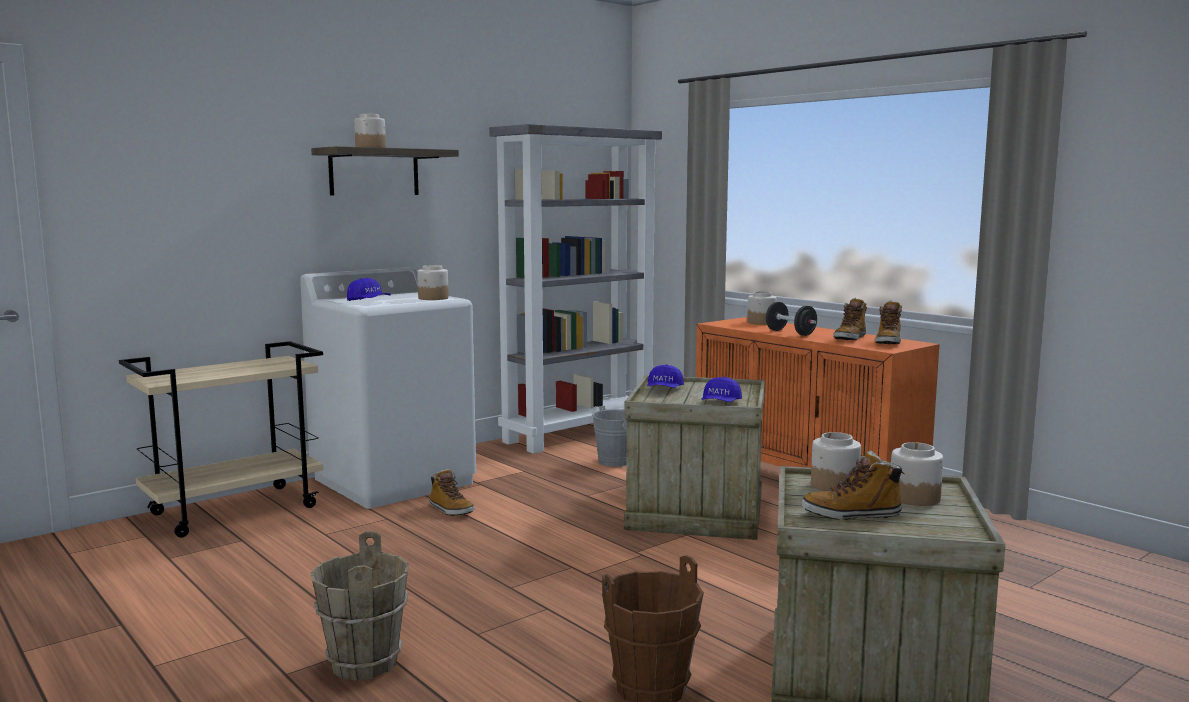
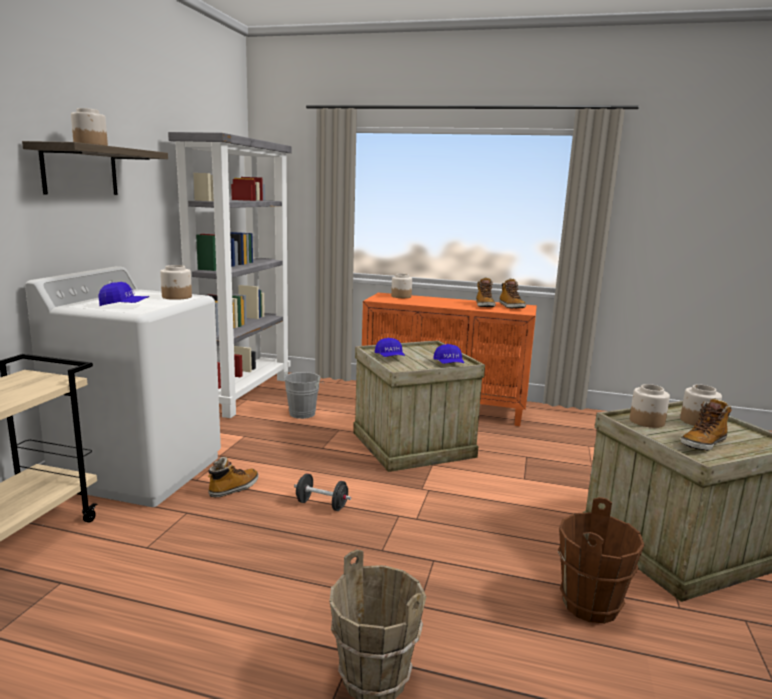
camera: 35 degrees left, 5 degrees up
boot [430,469,475,516] -> boot turned 60 degrees counterclockwise [208,457,259,498]
black dumbbell [766,302,817,336] -> black dumbbell moved to [294,473,351,511]

